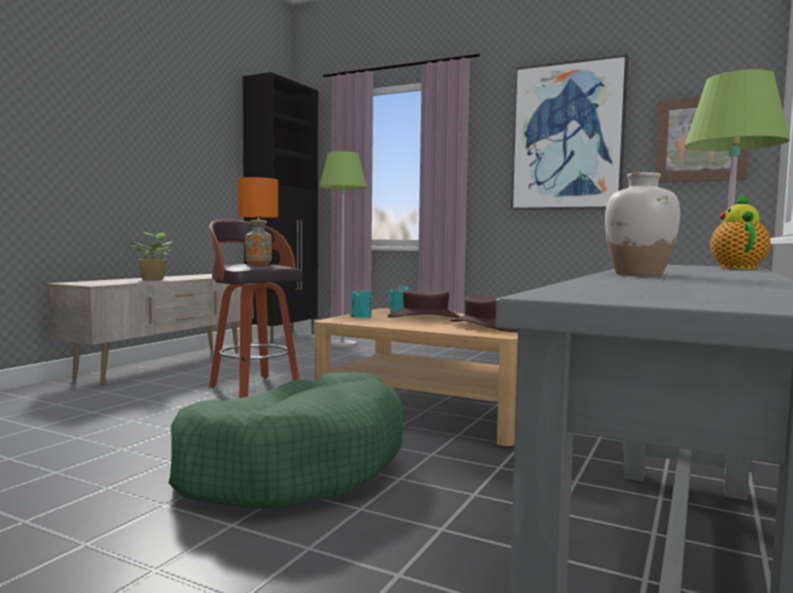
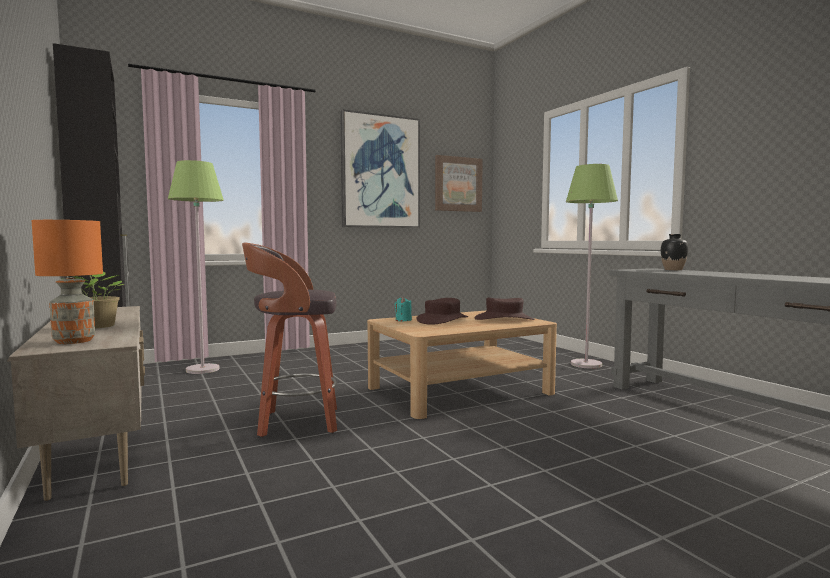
camera: 55 degrees left, 0 degrees up
green dog bed [168,372,403,509] -> none
orange table lamp [238,177,278,265] -> orange table lamp moved to [32,220,103,344]
turquoise candle [351,288,372,318] -> none
white vase [605,172,680,276] -> none
teapot [710,193,770,269] -> black vase [661,234,689,270]

